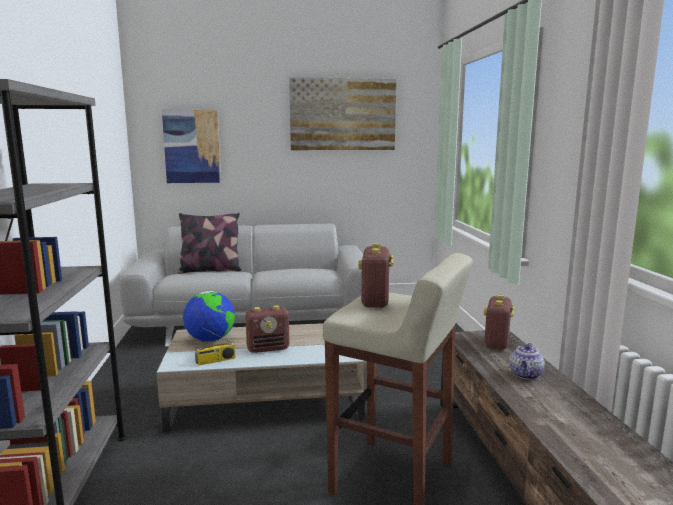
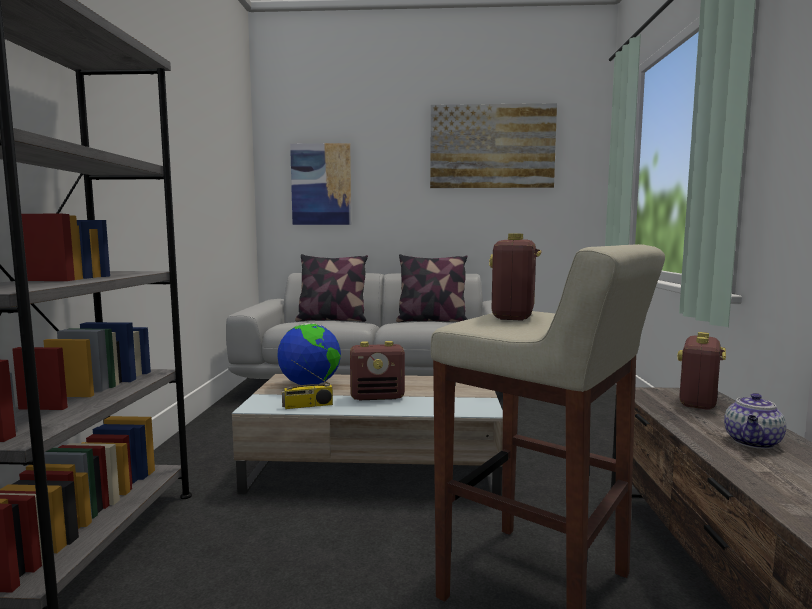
camera: 10 degrees right, 5 degrees down
none -> pillow [396,254,468,322]

